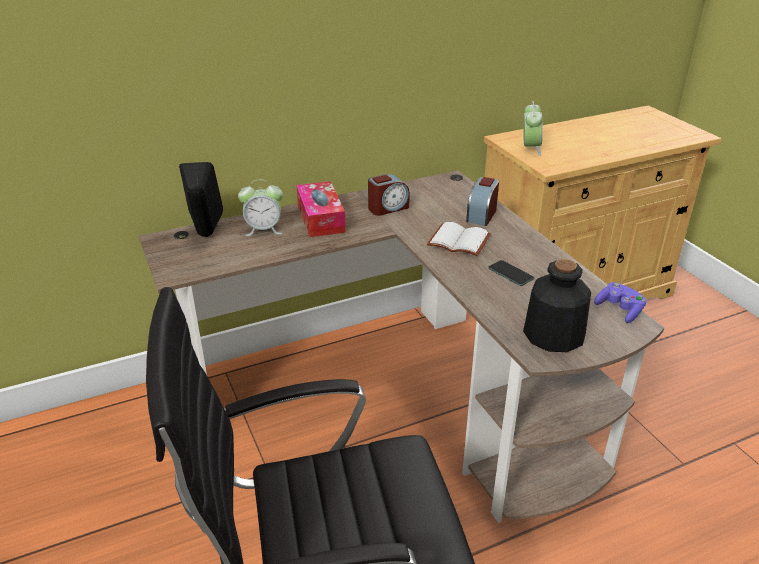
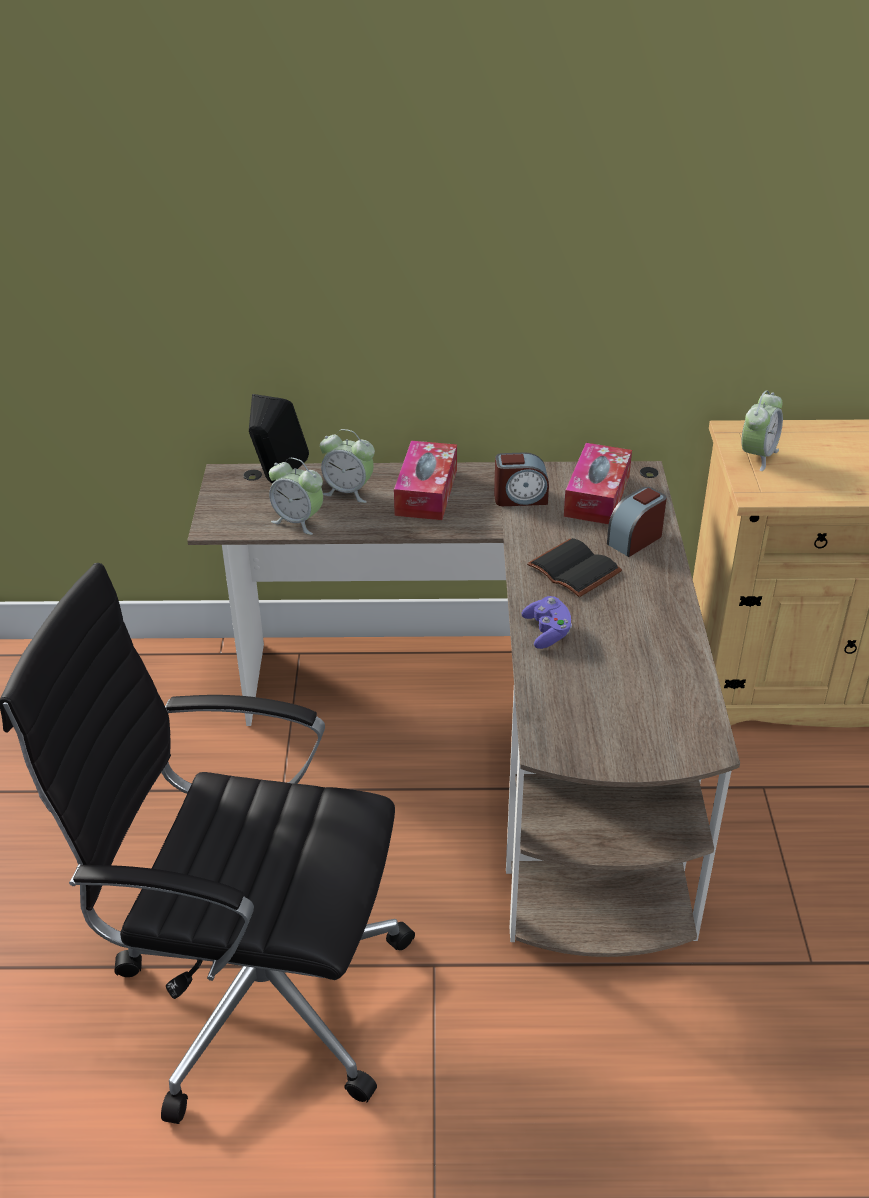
camera: 25 degrees right, 5 degrees up
white book [427,222,491,256] -> black book [527,538,622,597]
phone [488,260,534,286] -> none
bottle [523,259,591,352] -> none
purple game controller [594,282,647,323] -> purple game controller moved to [522,596,572,649]
none -> alarm clock [269,458,323,535]
none -> tissue box [564,443,632,524]

